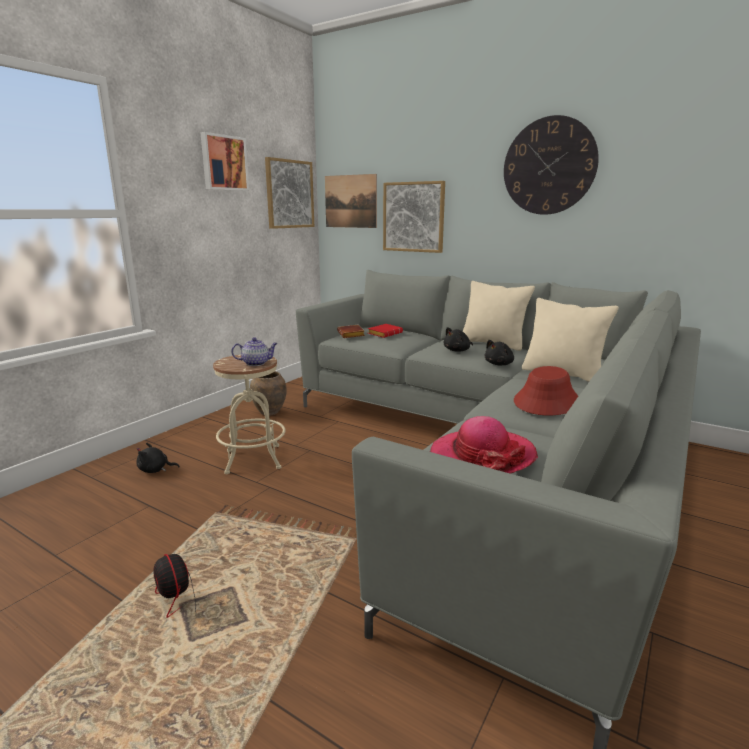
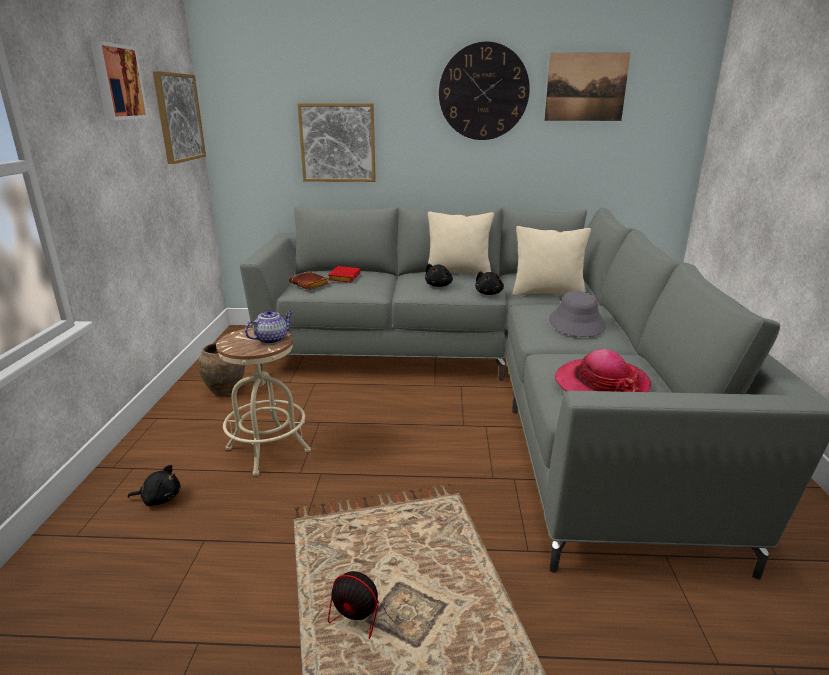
camera: 30 degrees left, 5 degrees up
black plush toy [137,443,180,473] -> black plush toy turned 150 degrees counterclockwise [128,465,180,506]
picture [325,174,377,228] -> picture moved to [544,52,631,121]
red hat [514,366,578,415] -> grey hat [549,291,606,337]

